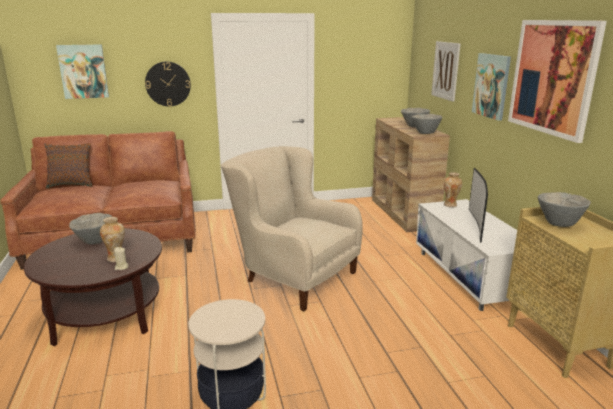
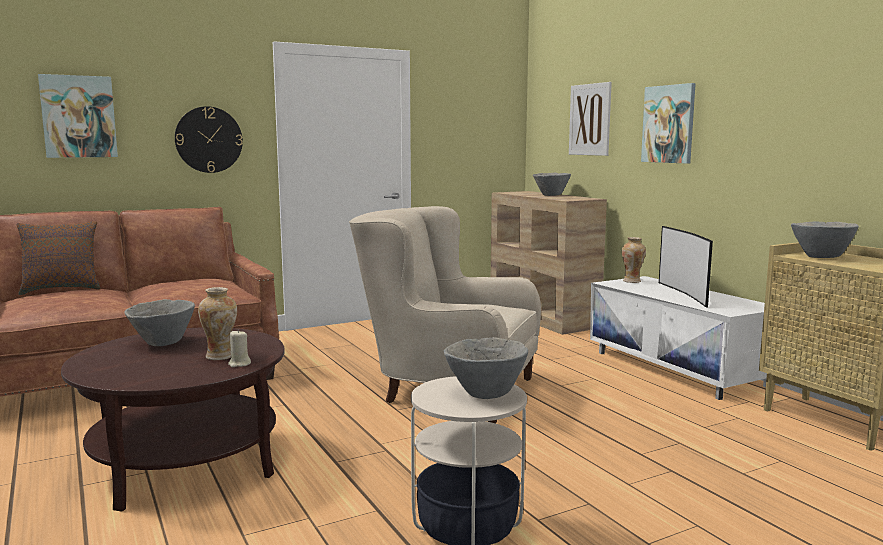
camera: 15 degrees left, 10 degrees down
grey bowl [411,114,442,134] -> grey bowl moved to [444,337,528,399]
picture [508,20,607,143] -> none

